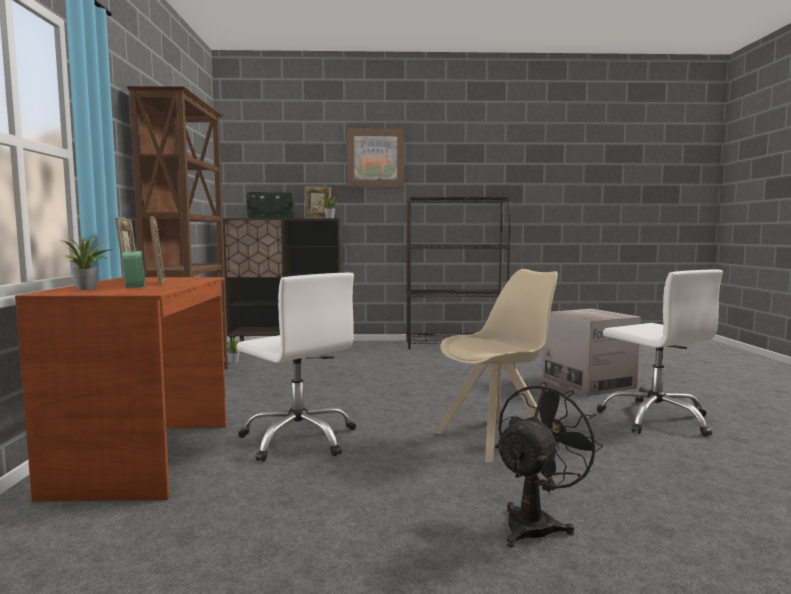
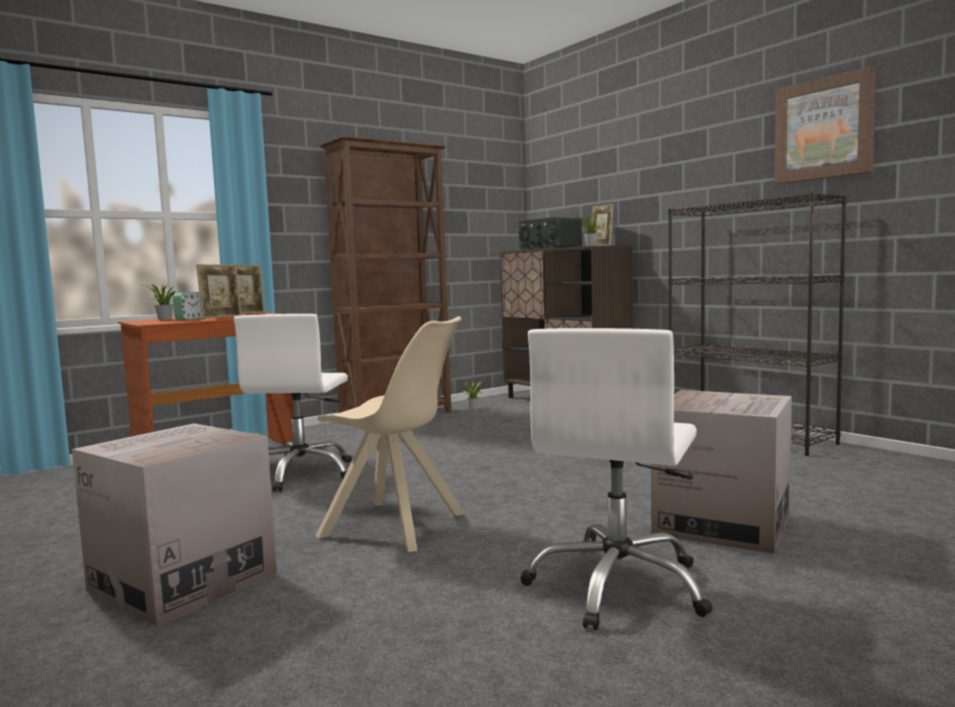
camera: 55 degrees right, 0 degrees up
picture [347,128,404,187] -> picture moved to [774,66,876,184]
black fan [495,382,603,547] -> cardboard box [72,423,277,626]

